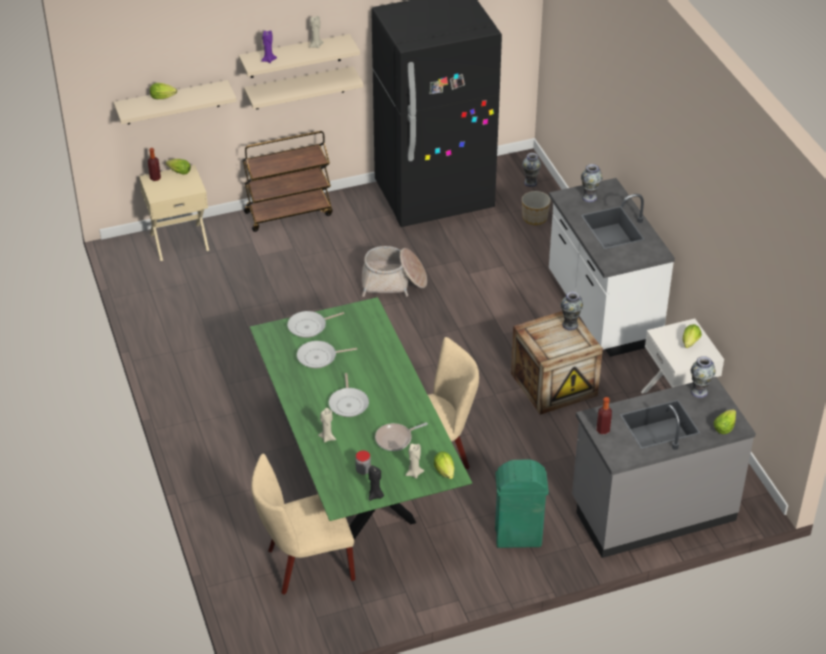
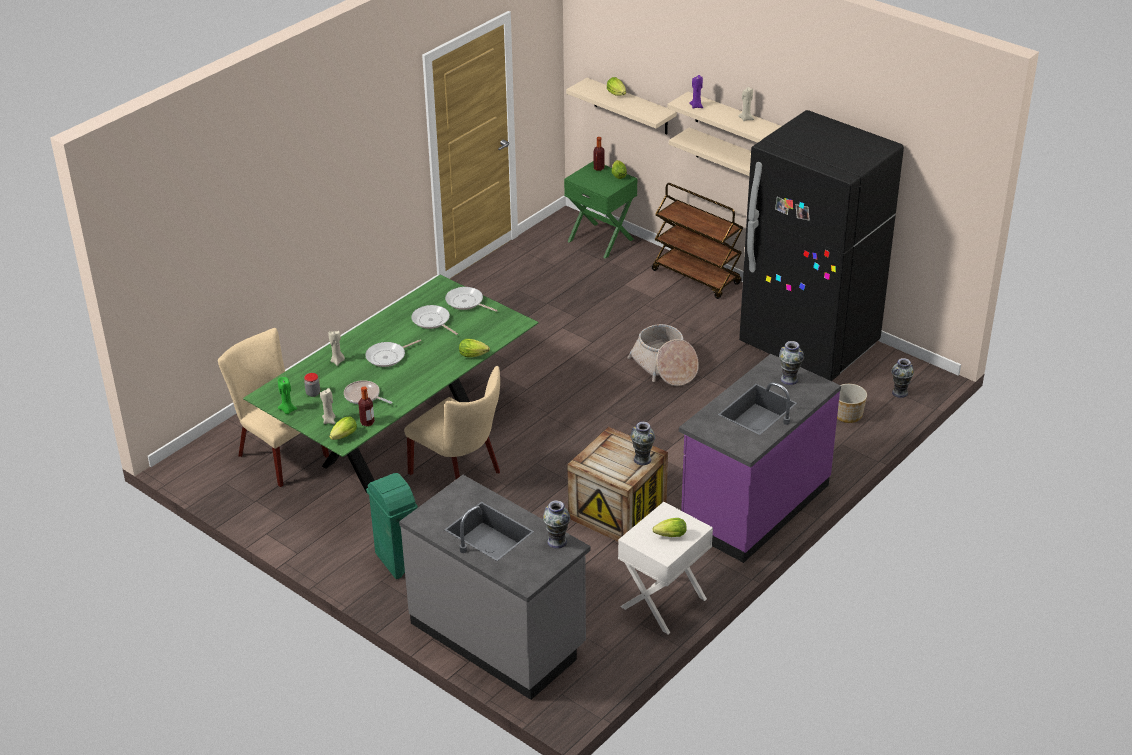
camera: 60 degrees right, 5 degrees down
beige nightstand [139,165,209,261] -> green nightstand [564,161,638,259]
black candle [369,465,384,501] -> green candle [278,377,297,414]
white counter [549,178,675,357] -> purple counter [679,354,841,563]
bottle [597,397,612,434] -> bottle moved to [358,386,375,426]
lettuce [714,409,736,434] -> lettuce moved to [459,339,490,357]

